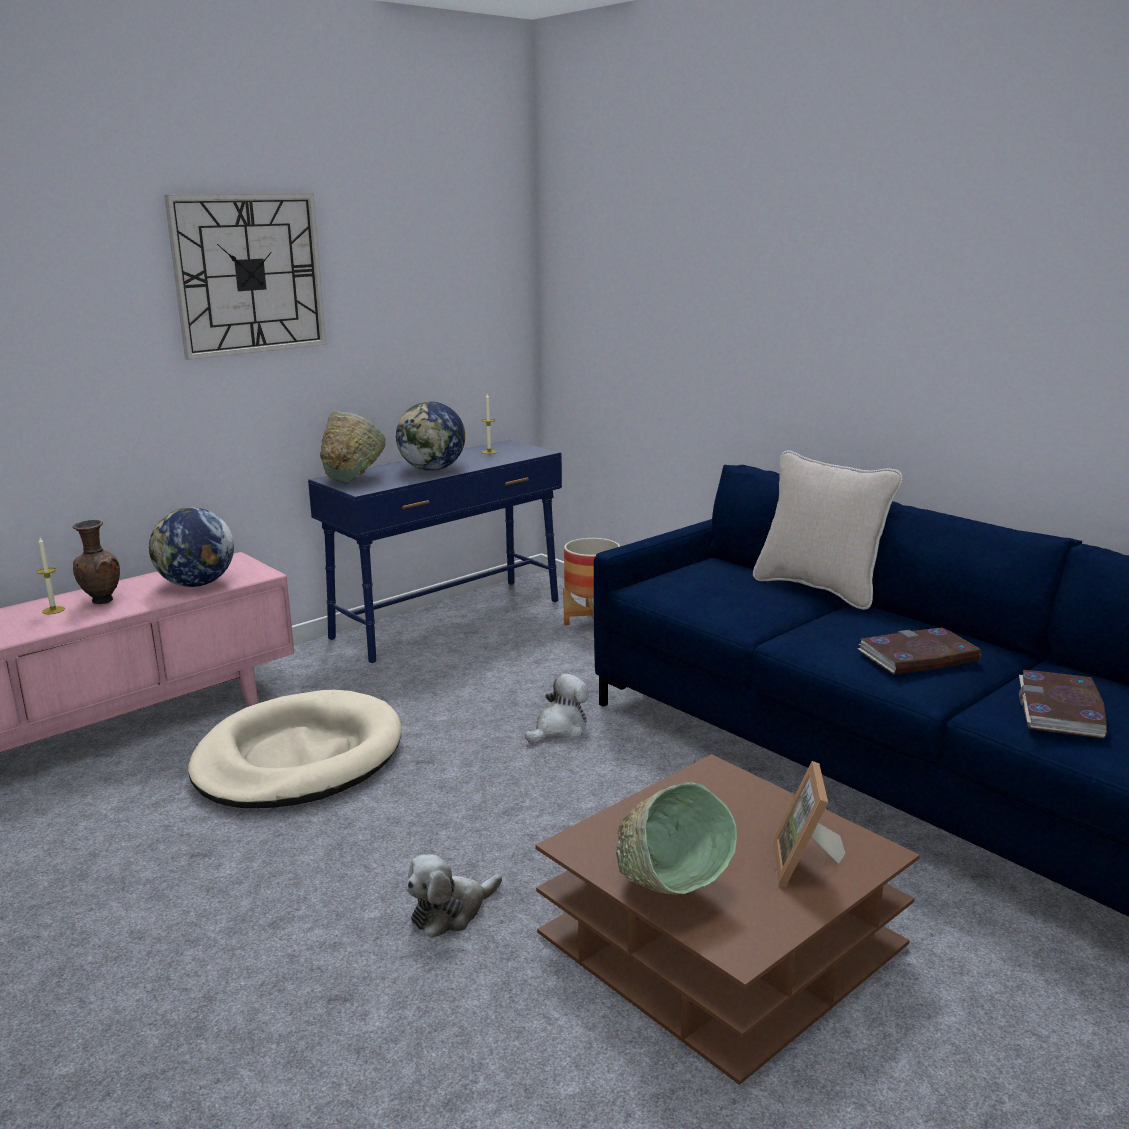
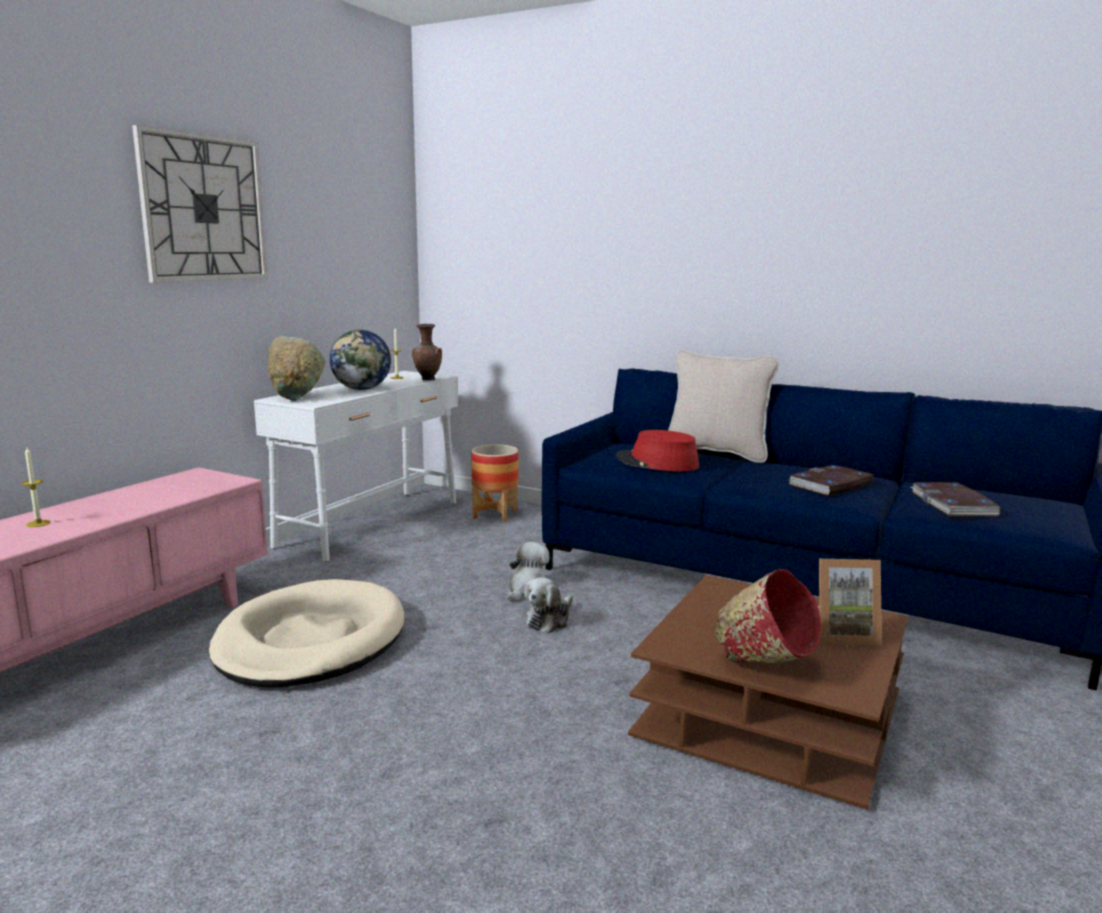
camera: 20 degrees left, 5 degrees down
brown vase [72,520,120,604] -> brown vase moved to [412,324,442,380]
globe [149,507,234,587] -> none
blue console table [308,440,562,663] -> white console table [254,371,458,562]
plush toy [406,854,502,938] -> plush toy moved to [524,577,573,633]
green bowl [616,782,737,895] -> red bowl [714,569,821,663]
picture frame [772,761,845,887] -> picture frame turned 75 degrees counterclockwise [818,559,882,645]
none -> red hat [616,430,699,471]

